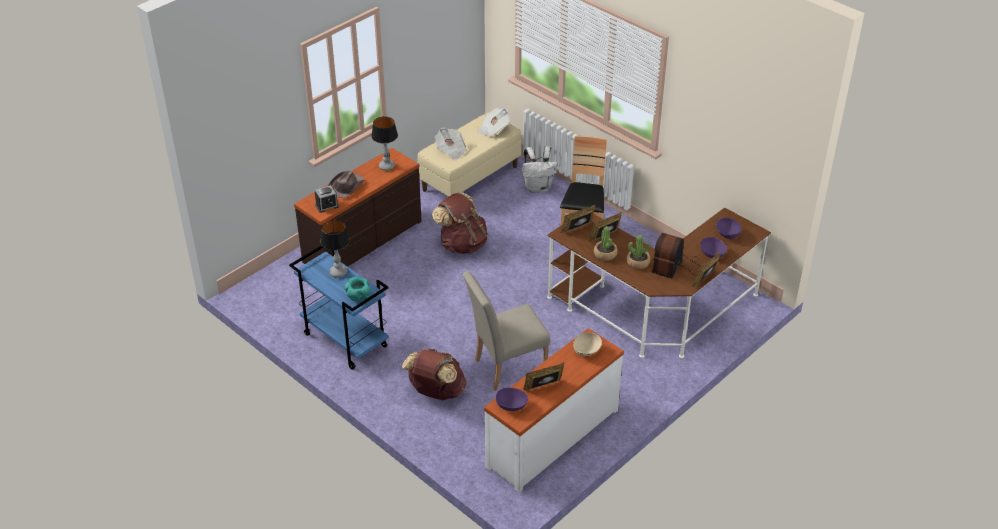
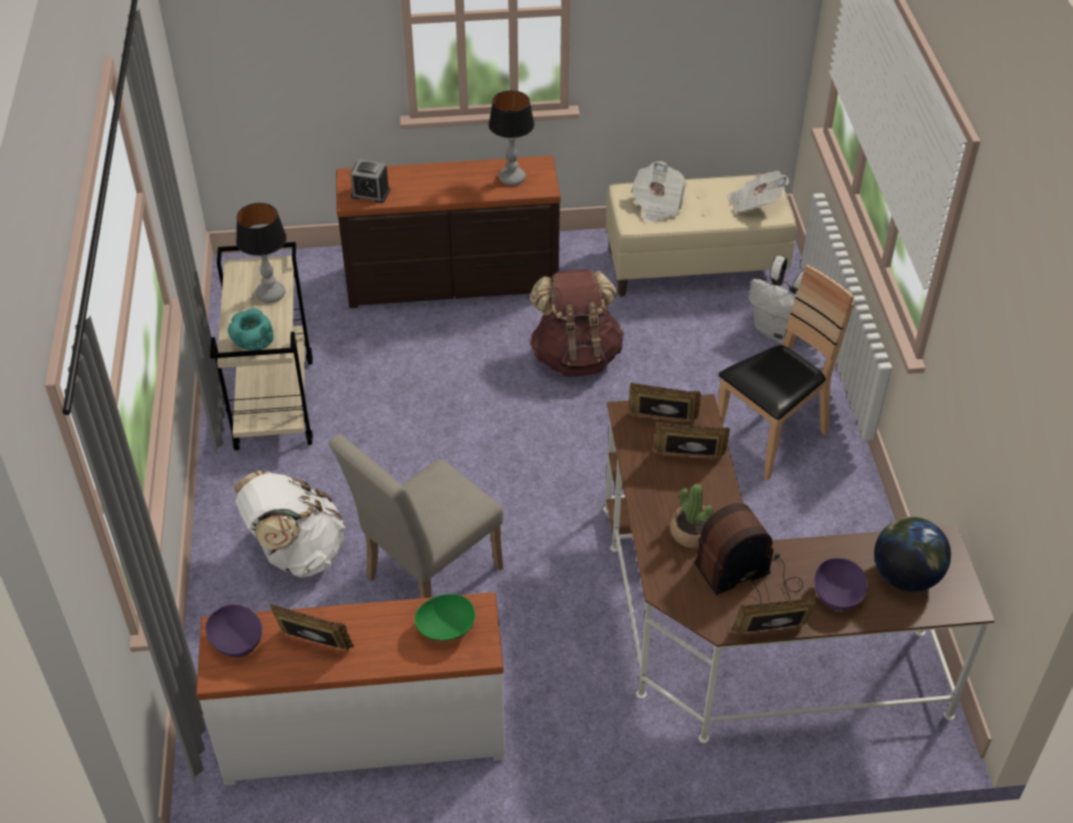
camera: 40 degrees right, 5 degrees up
blue cart [289,245,389,370] -> beige cart [210,242,313,451]
brown hat [328,171,365,198] -> none
brown backpack [402,348,467,400] -> white backpack [234,470,345,578]
beige chair [463,271,550,391] -> beige chair turned 60 degrees counterclockwise [329,435,503,598]
beige bowl [573,332,602,356] -> green bowl [415,594,475,641]
potted plant [594,226,617,261] -> none
purple bowl [716,218,741,239] -> globe [874,517,951,592]

